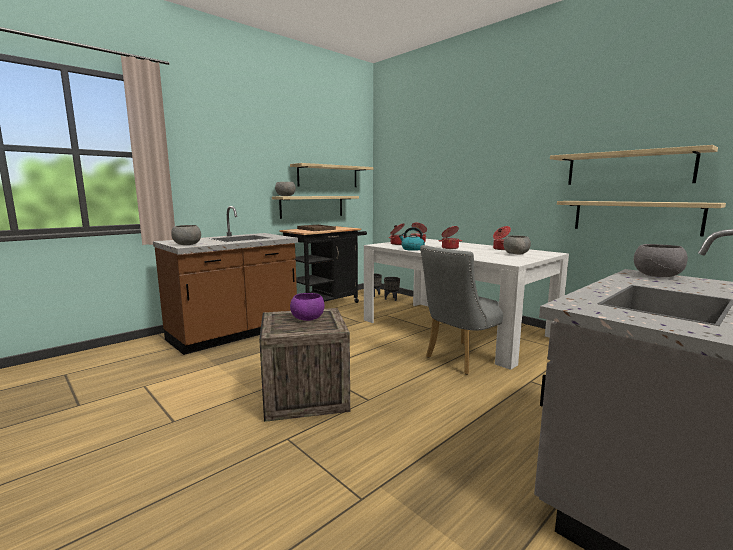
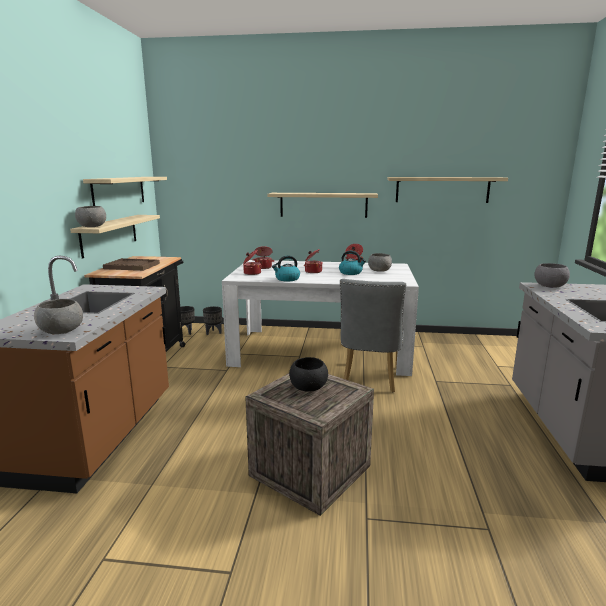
camera: 40 degrees left, 5 degrees up
purple bowl [290,293,325,321] -> black bowl [289,357,328,392]
shelf [557,201,726,236] -> shelf moved to [267,193,378,218]
none -> kettle [339,251,366,275]

